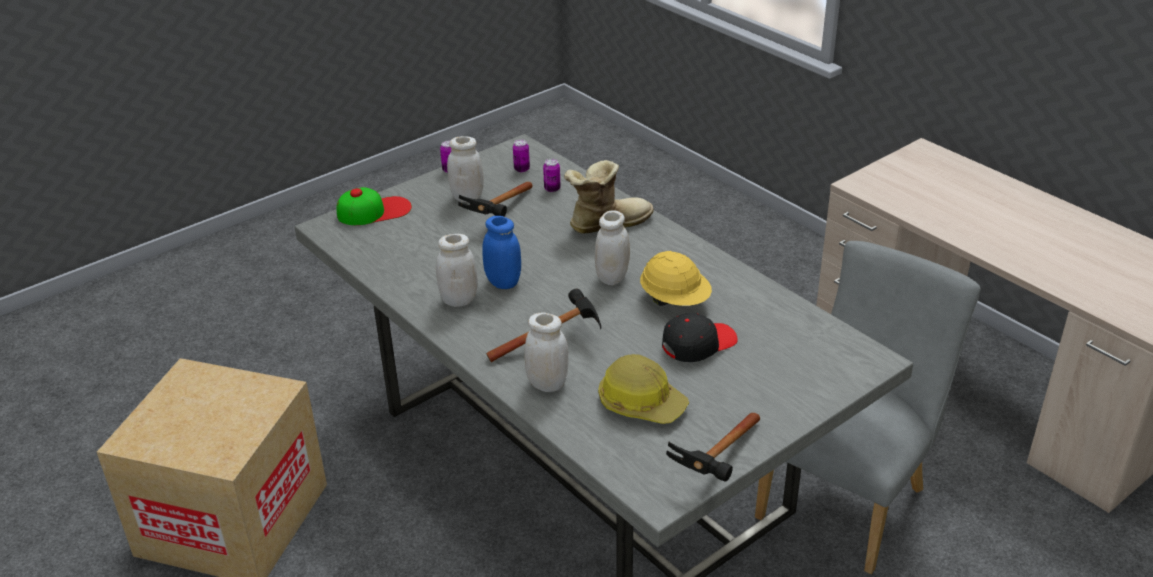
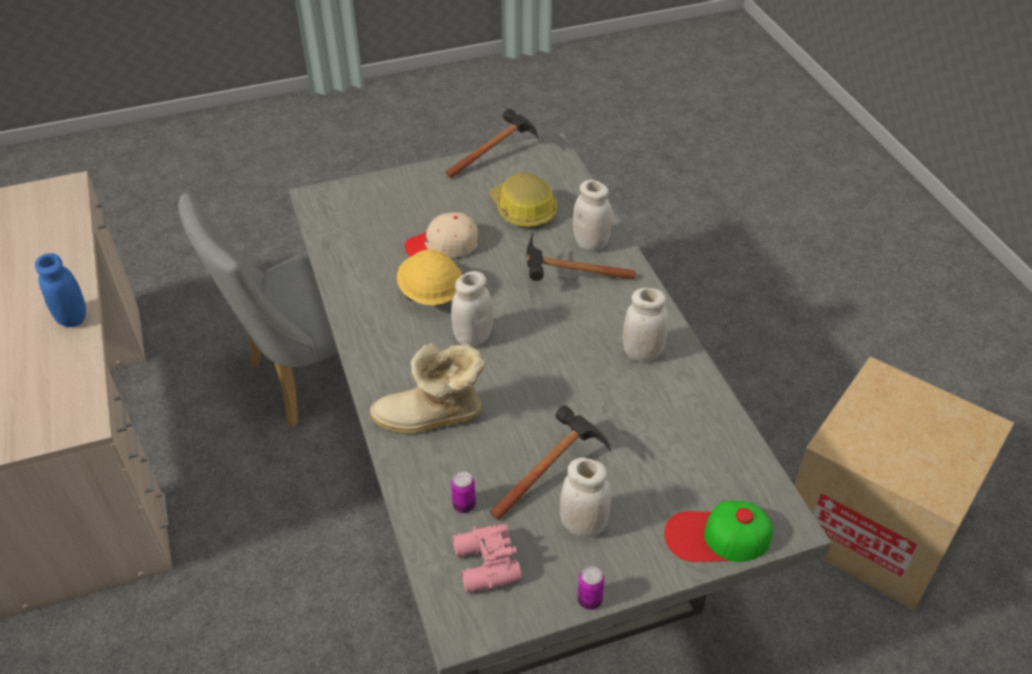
camera: 160 degrees left, 10 degrees up
blue jar [482,216,521,289] -> blue jar moved to [35,253,86,327]
can [513,140,530,172] -> pink binoculars [452,524,522,593]
black cap [662,313,738,362] -> beige cap [405,212,478,258]

